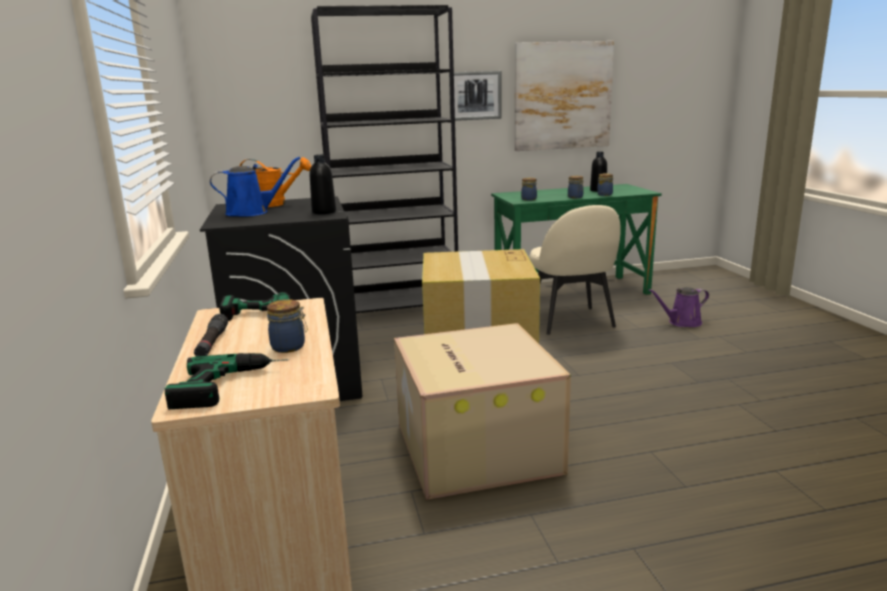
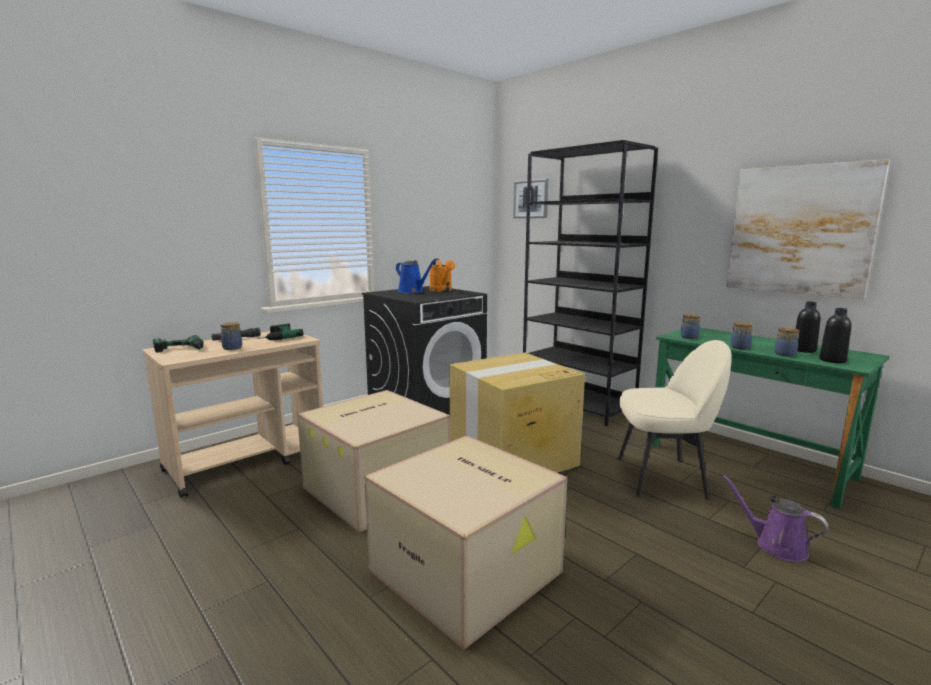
camera: 60 degrees right, 5 degrees down
black bottle [310,155,336,214] -> black bottle moved to [819,308,851,363]
picture [449,71,502,121] -> picture moved to [513,179,548,218]
beige chair [529,205,621,335] -> beige chair turned 135 degrees counterclockwise [618,340,732,500]
none -> cardboard box [364,435,567,650]

